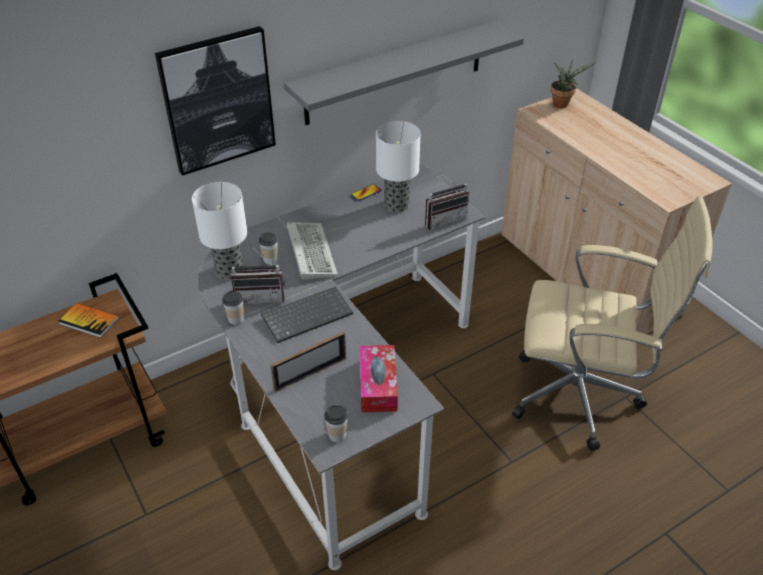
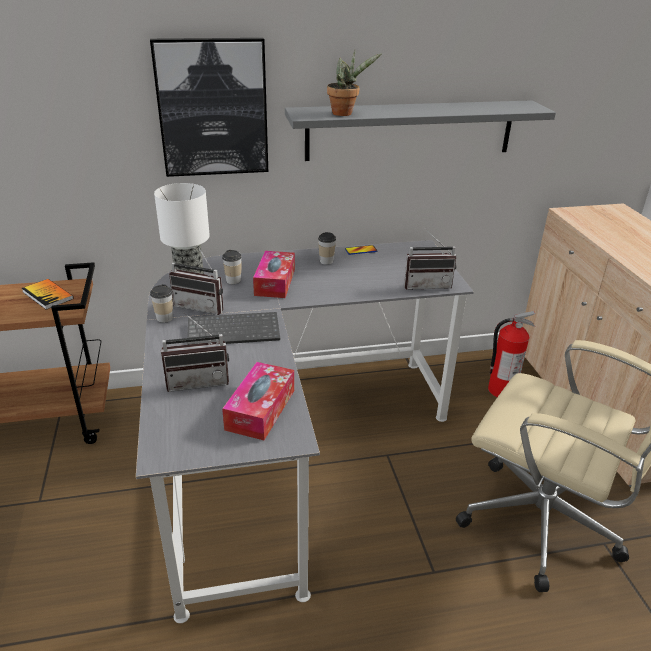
camera: 20 degrees right, 10 degrees down
picture frame [270,331,346,393] -> radio [161,312,229,392]
keyboard [287,222,338,280] -> tissue box [253,251,295,298]
cup [324,405,348,442] -> cup moved to [318,232,336,265]
table lamp [376,121,421,212] -> none
potted plant [551,60,596,108] -> potted plant moved to [327,50,382,116]
none -> fire extinguisher [488,311,536,397]

